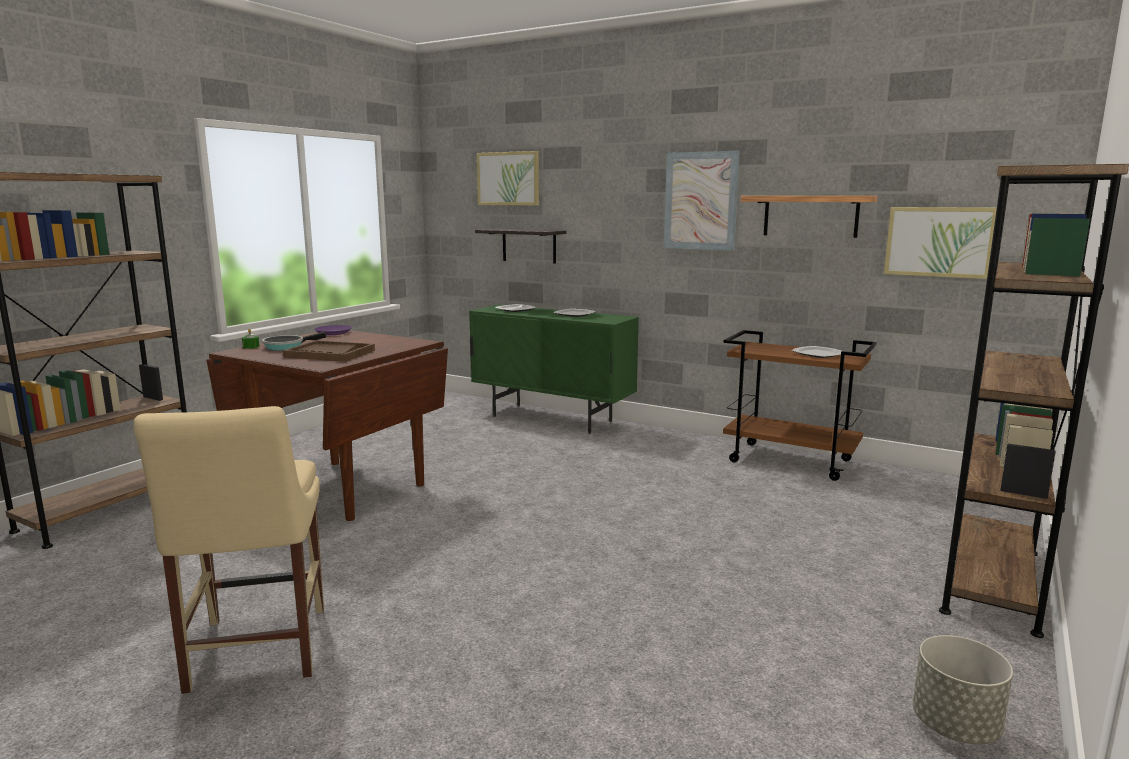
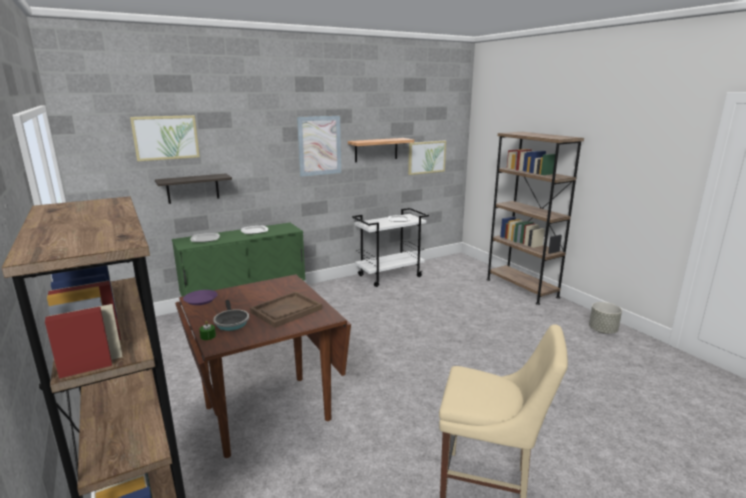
camera: 60 degrees left, 5 degrees up
brown cart [723,330,877,481] -> white cart [352,208,429,287]

